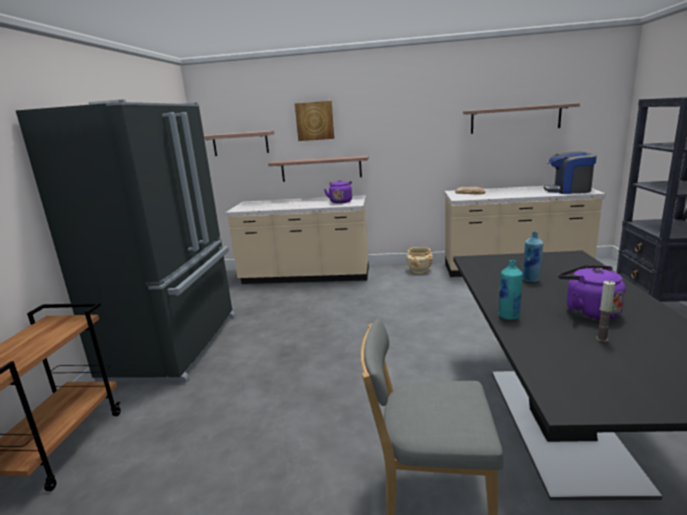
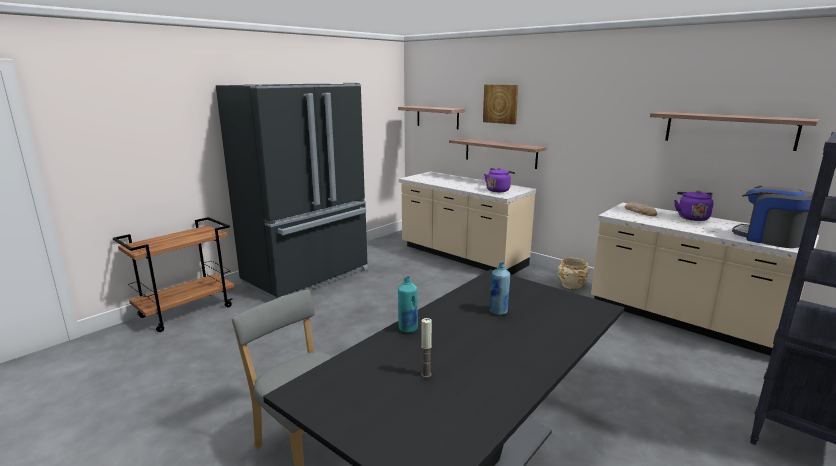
camera: 35 degrees right, 0 degrees up
purple kettle [558,265,626,321] -> purple kettle moved to [674,190,714,221]

